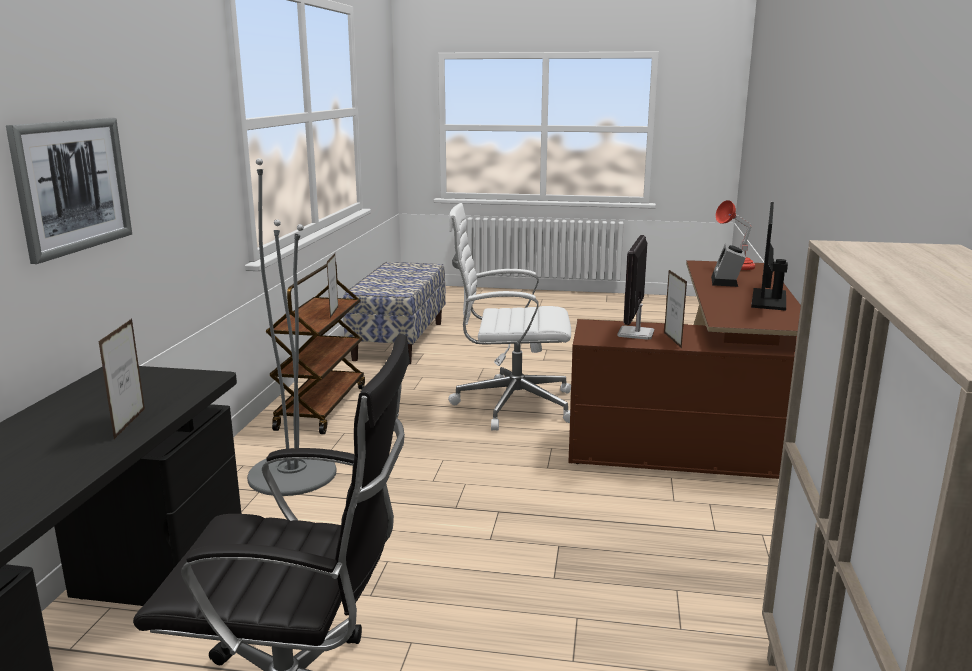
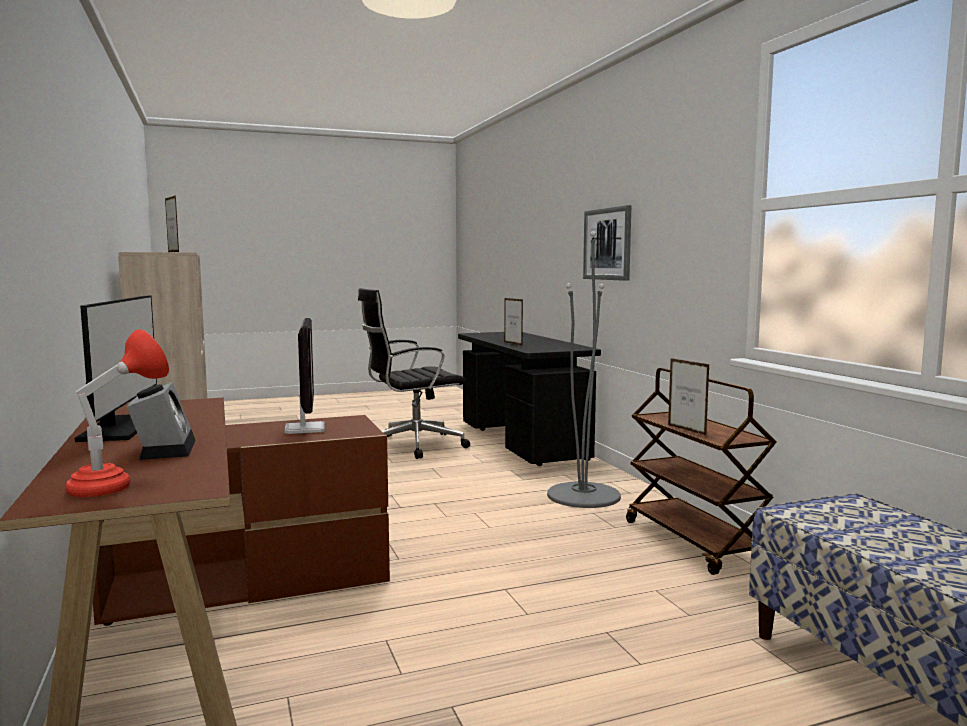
camera: 150 degrees right, 10 degrees down
white office chair [448,203,571,431] -> none
picture frame [664,270,687,348] -> picture frame moved to [165,195,179,252]

